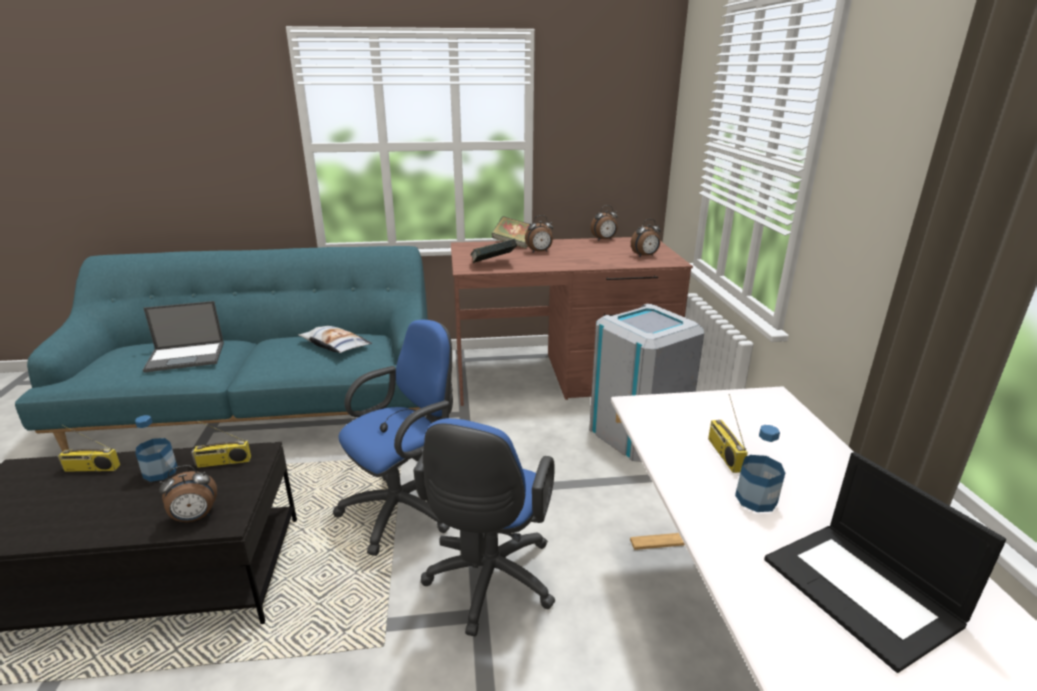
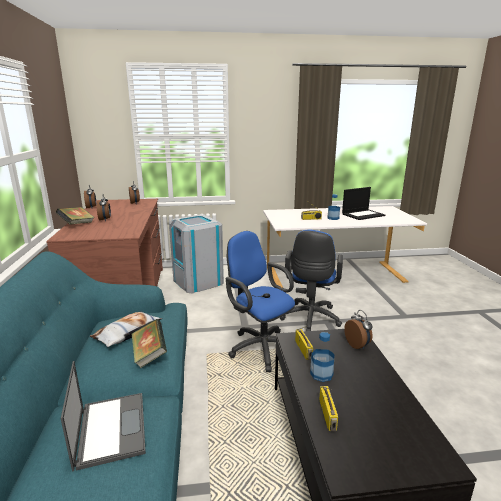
camera: 90 degrees left, 5 degrees down
blue office chair [413,418,555,636] -> blue office chair turned 90 degrees clockwise [280,230,343,331]
book [470,239,517,263] -> book moved to [132,319,167,368]

